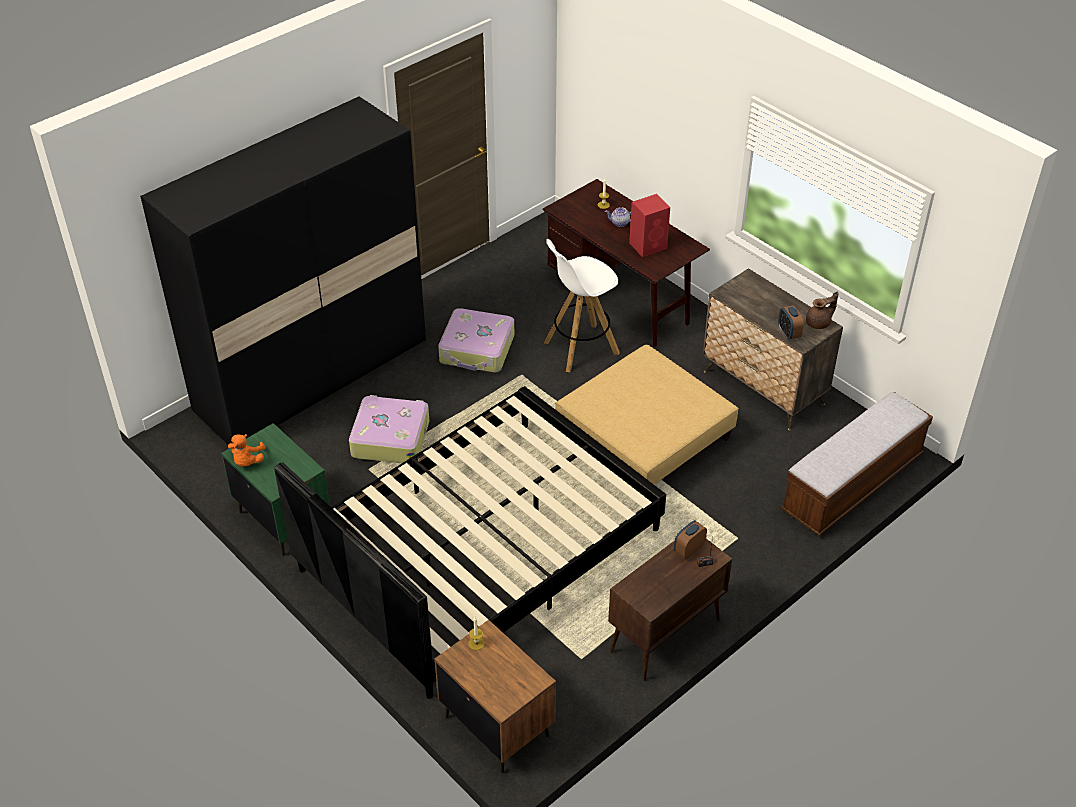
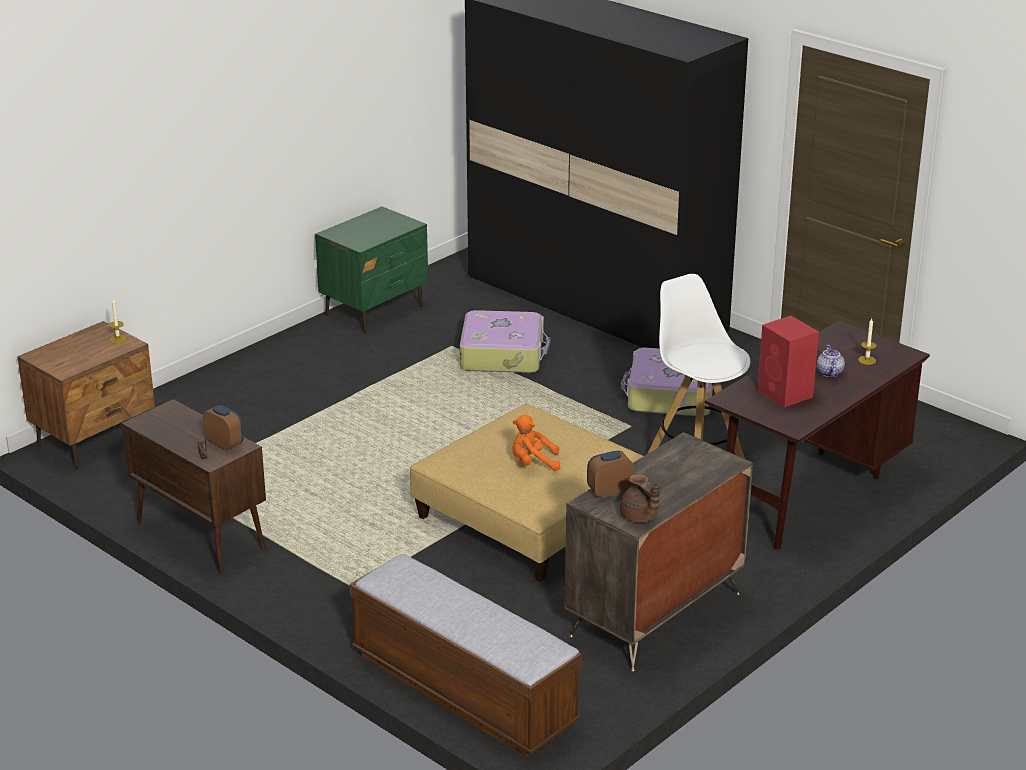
camera: 85 degrees right, 15 degrees down
orange plush toy [228,434,266,467] -> orange plush toy moved to [512,415,560,471]
black bed [274,386,666,699] -> none

